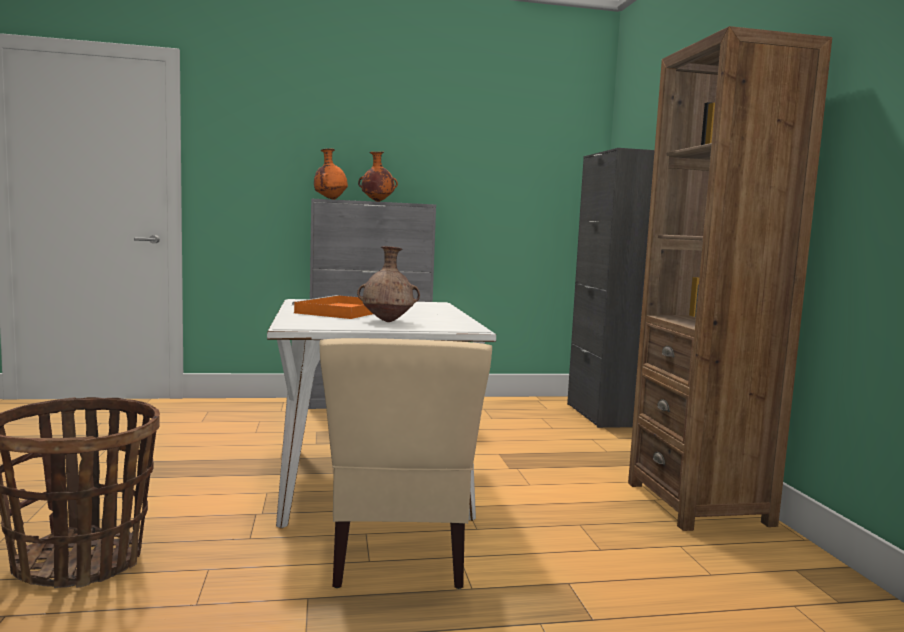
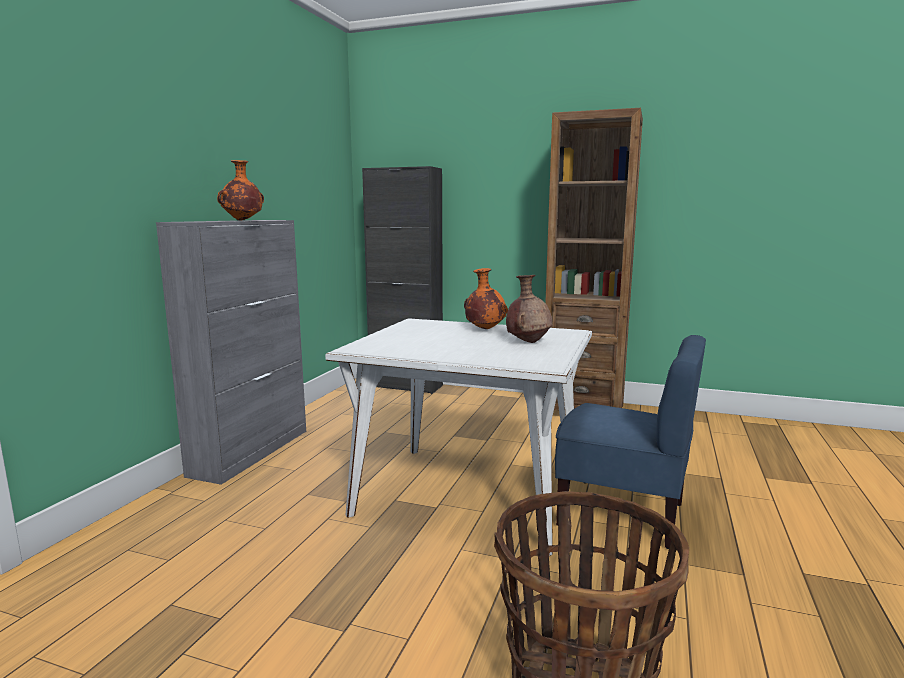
camera: 60 degrees left, 5 degrees up
orange tray [292,295,373,319] -> none
orange vase [314,148,348,200] -> orange vase moved to [464,268,508,329]
beige chair [320,338,492,589] -> blue chair [555,335,706,549]

